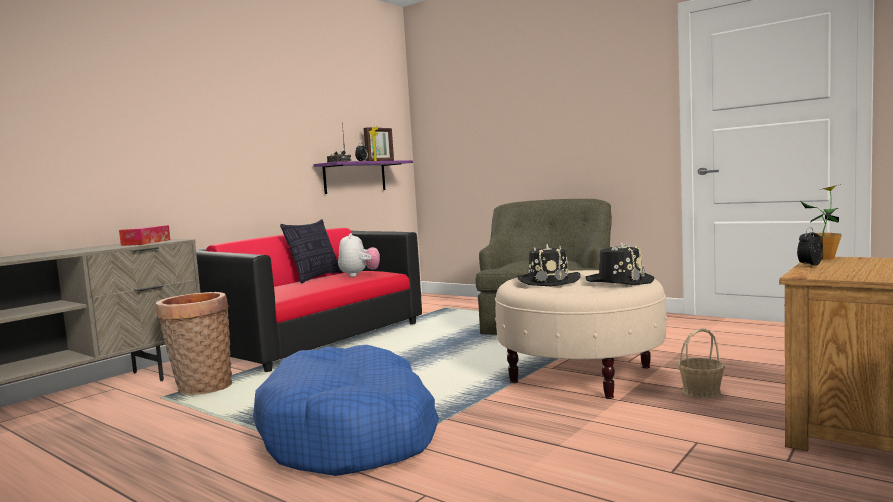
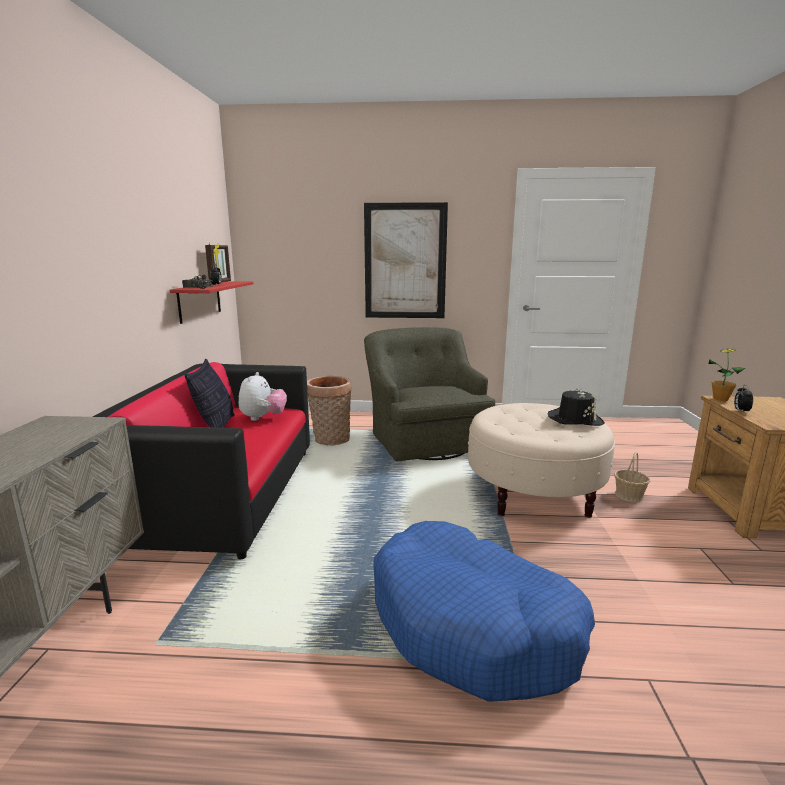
camera: 35 degrees left, 10 degrees up
tissue box [119,225,170,246] -> none
basket [156,292,232,395] -> basket moved to [307,376,351,445]
purple shelf [313,160,413,194] -> red shelf [170,281,253,324]
plush toy [338,233,380,277] -> plush toy turned 45 degrees clockwise [239,372,287,421]
black hat [517,244,581,287] -> none
none -> picture [364,202,448,318]

